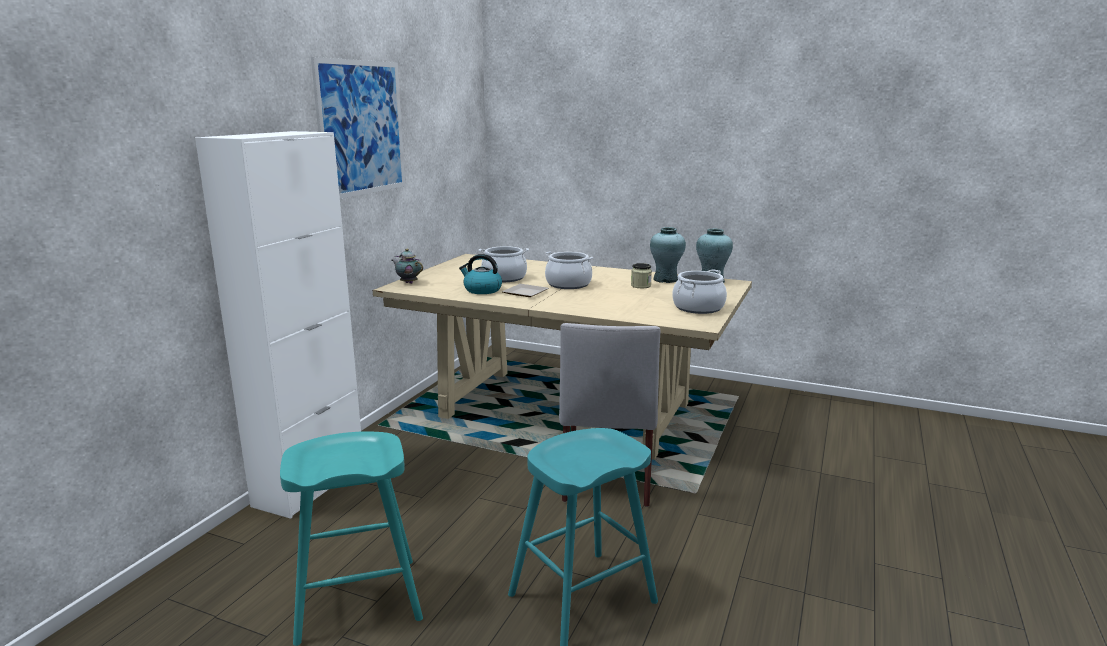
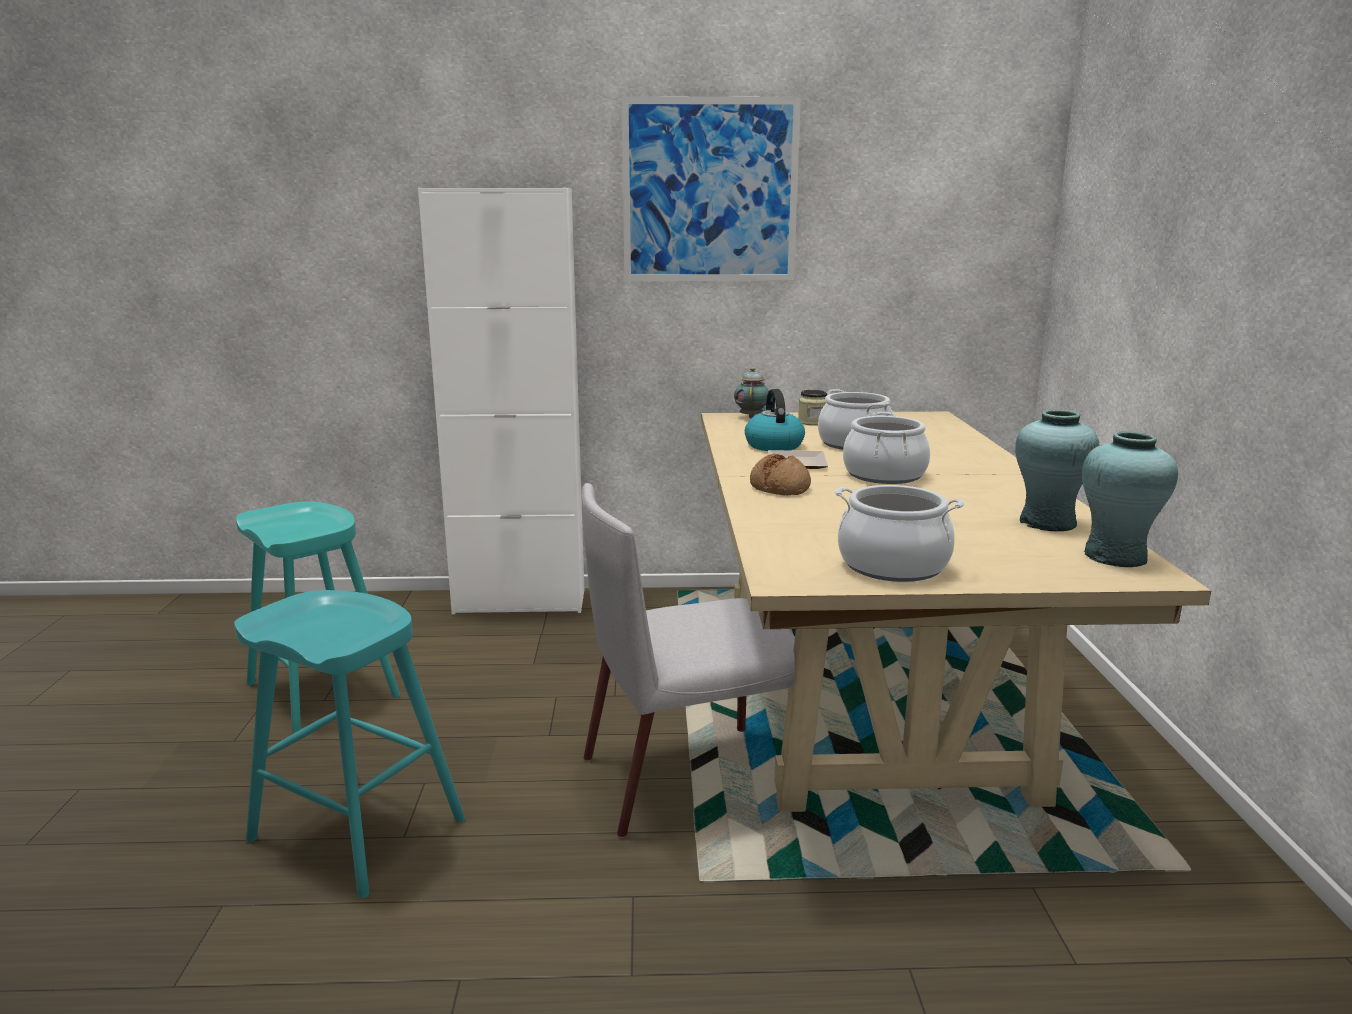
camera: 65 degrees right, 0 degrees up
jar [631,263,652,288] -> jar moved to [798,390,827,426]
none -> bread [750,454,811,495]

